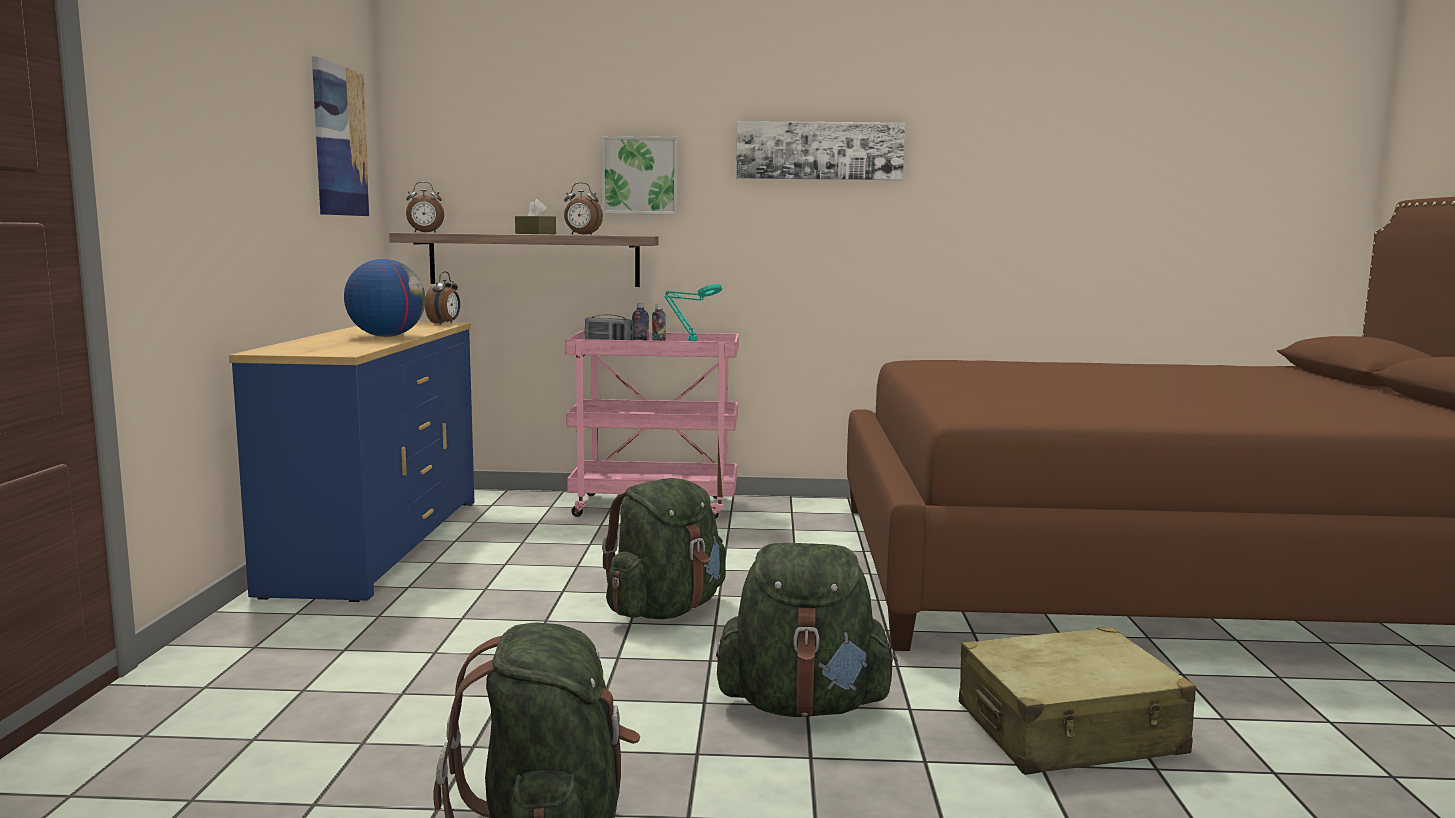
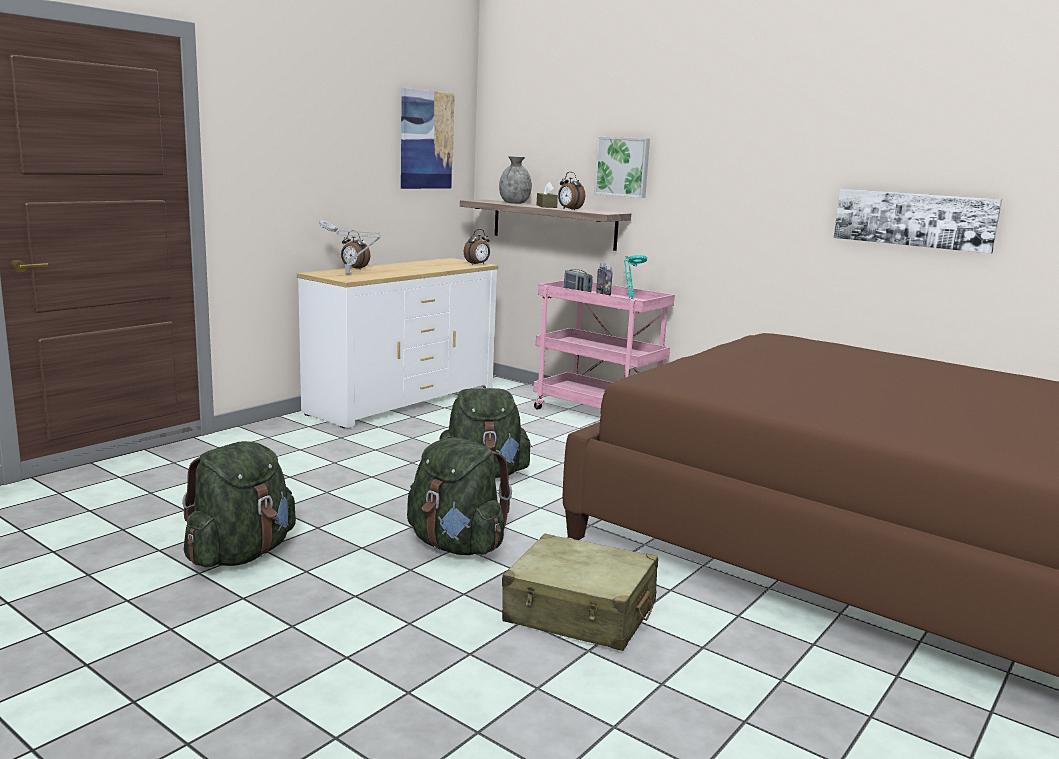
camera: 35 degrees right, 5 degrees up
blue dresser [229,322,475,602] -> white dresser [297,258,498,428]
globe [344,259,426,337] -> none
alarm clock [406,182,444,233] -> alarm clock moved to [341,232,370,270]
picture [736,121,905,180] -> picture moved to [834,189,1002,254]
none -> grey table lamp [319,220,382,274]
none -> grey vase [499,156,532,204]

